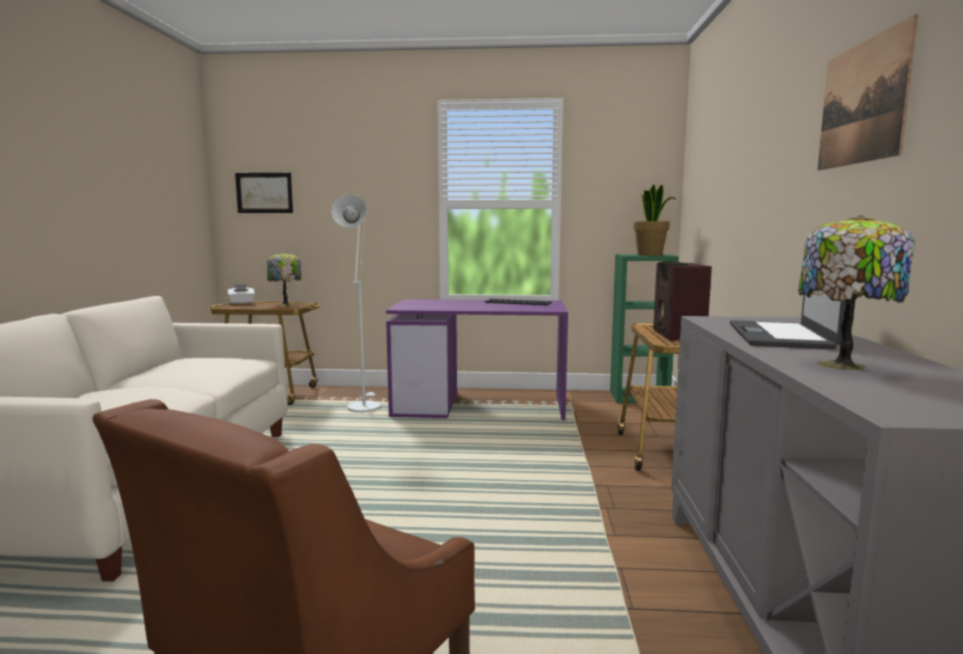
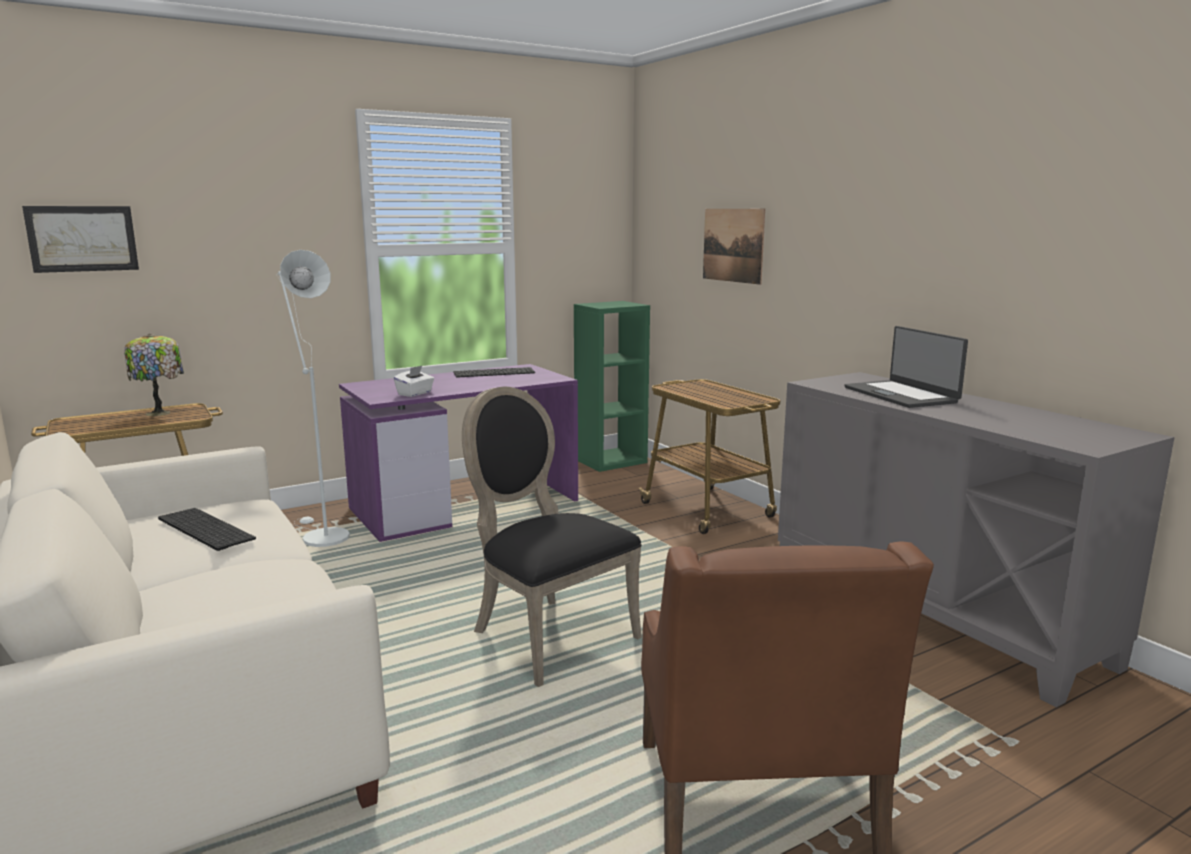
camera: 35 degrees left, 5 degrees up
white tissue box [227,284,255,304] -> white tissue box moved to [394,366,434,397]
potted plant [633,185,677,256] -> none
radio [653,262,712,341] -> none
table lamp [798,215,914,370] -> none
picture [818,14,918,170] -> picture moved to [703,209,765,285]
none -> keyboard [158,508,256,551]
none -> black chair [462,387,642,687]

